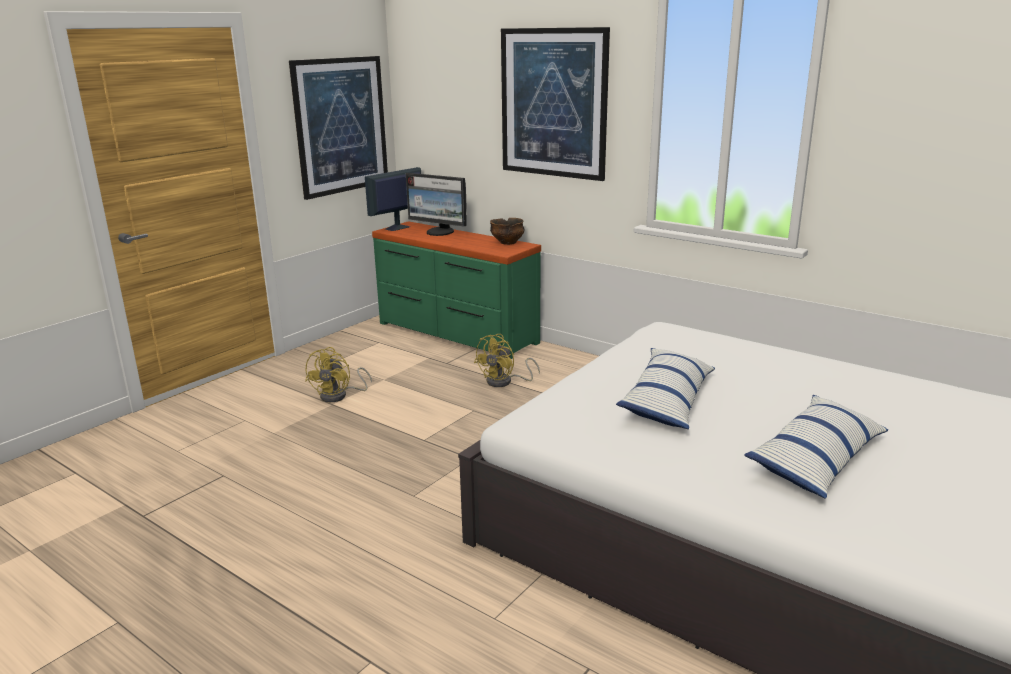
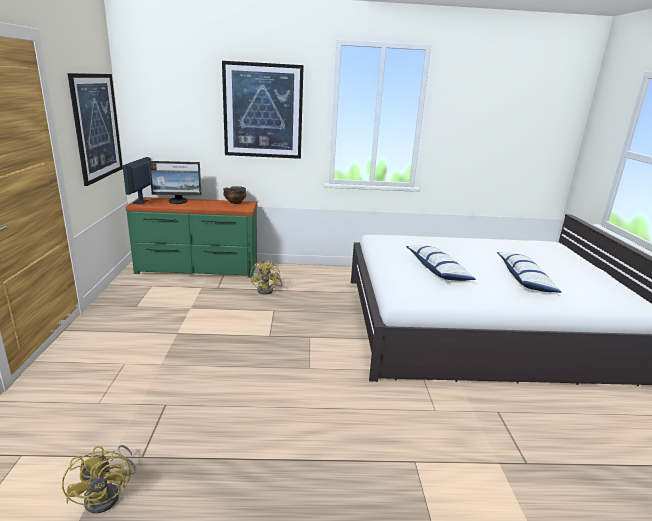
camera: 40 degrees left, 0 degrees up
yellow fan [305,347,372,402] -> yellow fan moved to [62,445,137,513]

